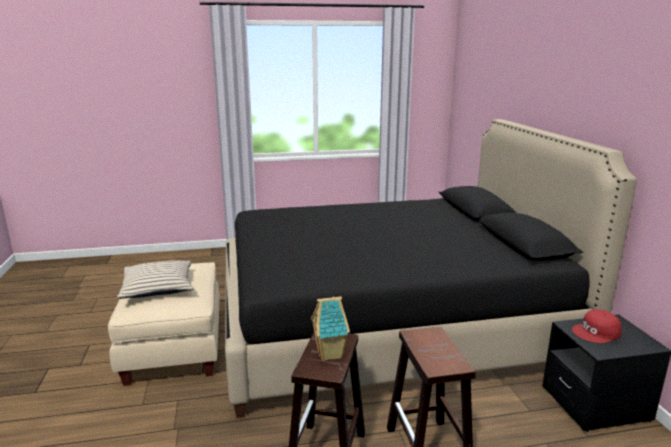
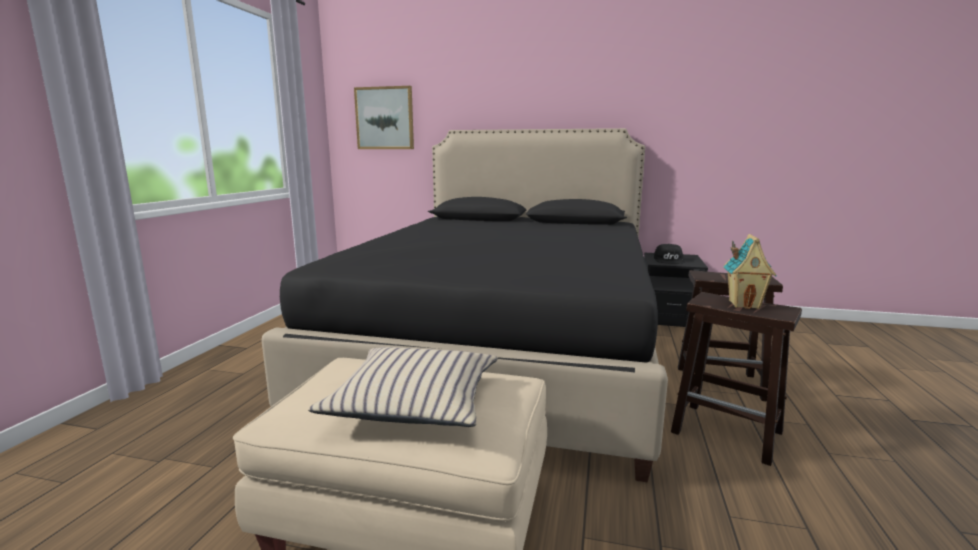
camera: 65 degrees left, 5 degrees down
red cap [572,309,622,343] -> black cap [654,244,685,264]
none -> picture [354,86,414,149]

